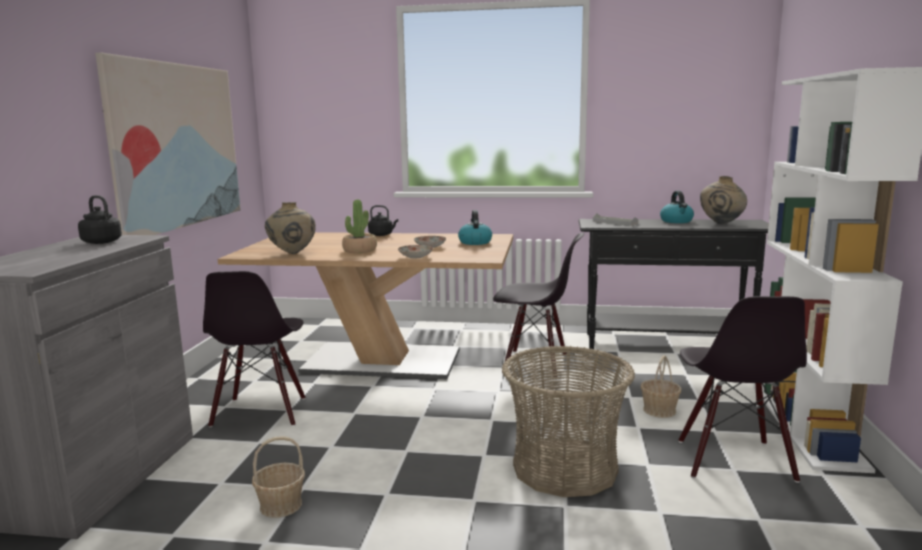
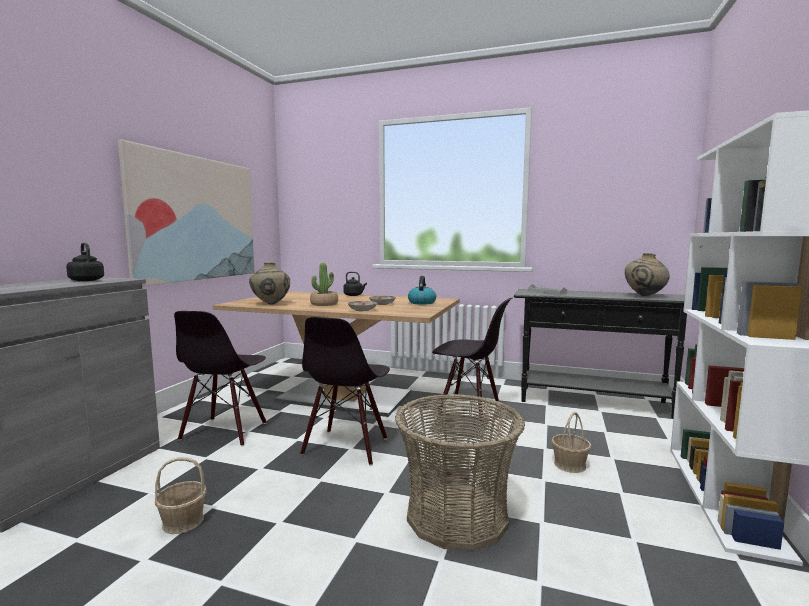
camera: 10 degrees right, 5 degrees down
kettle [660,191,694,223] -> none
black chair [678,296,807,483] -> black chair moved to [300,317,390,466]

